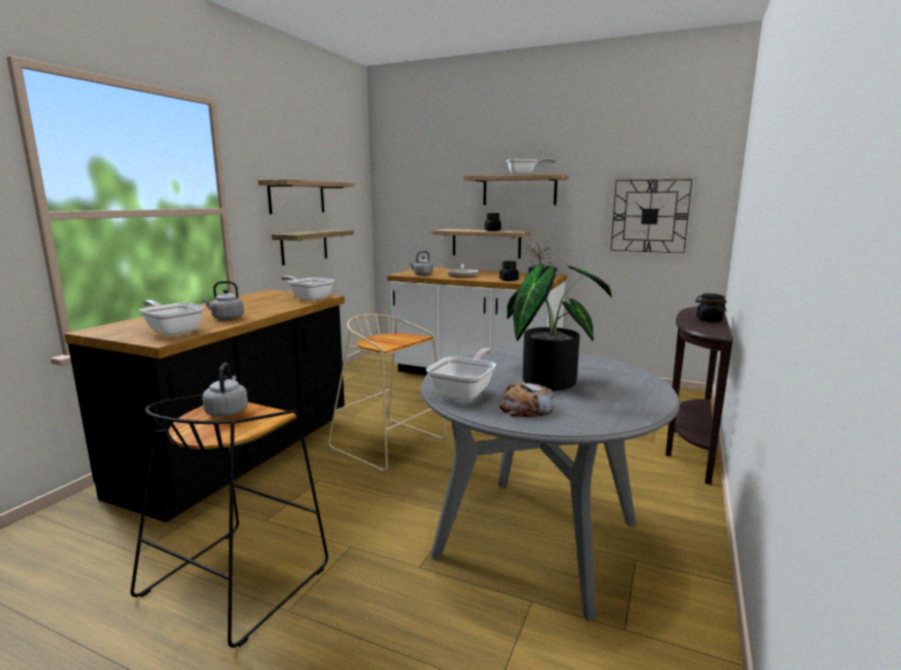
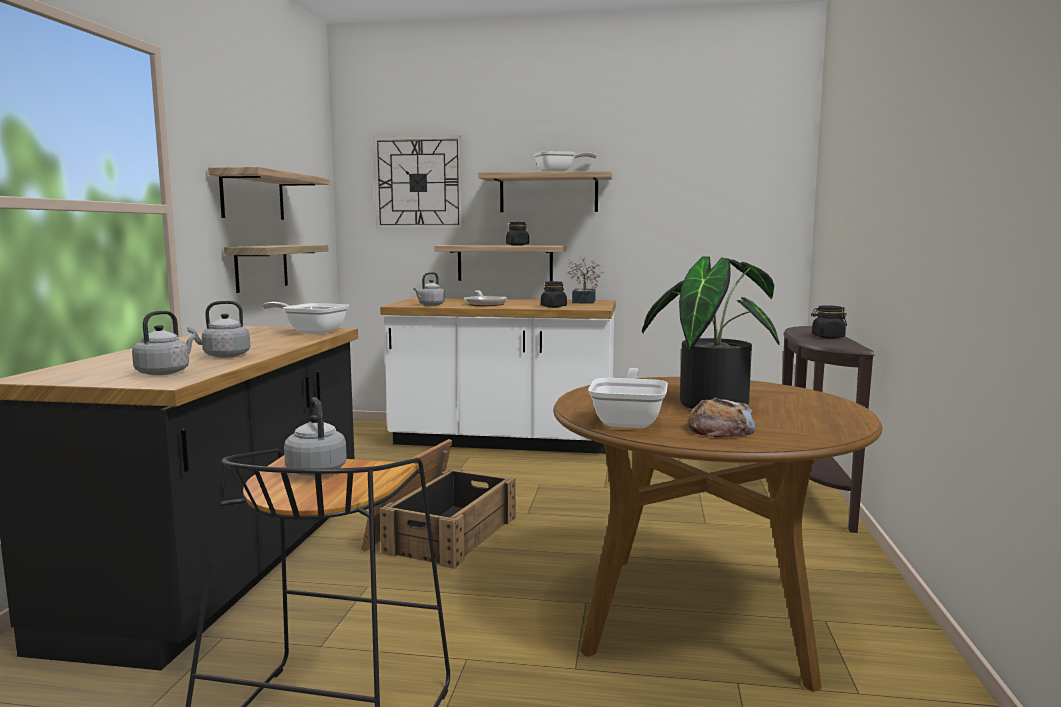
camera: 15 degrees left, 5 degrees down
frying pan [140,300,204,336] -> grey kettle [132,310,197,375]
beige stool [328,314,446,472] -> crate [361,439,516,569]
grey dining table [421,349,680,621] -> brown dining table [553,377,883,692]
wall clock [607,176,696,257] -> wall clock moved to [373,136,463,228]

